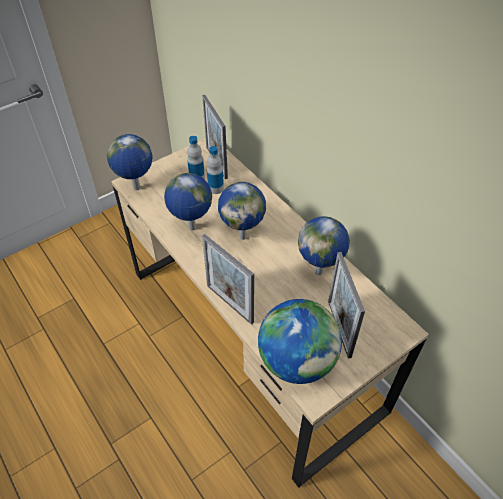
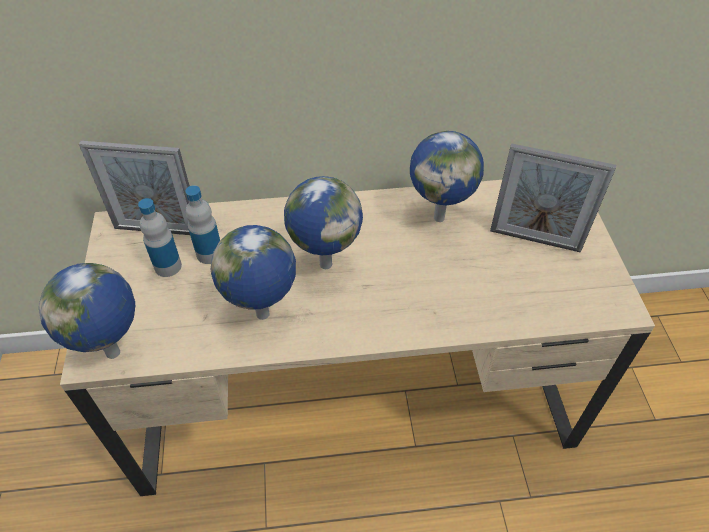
camera: 60 degrees left, 0 degrees up
picture frame [202,234,254,325] -> none
globe [258,299,342,384] -> none

